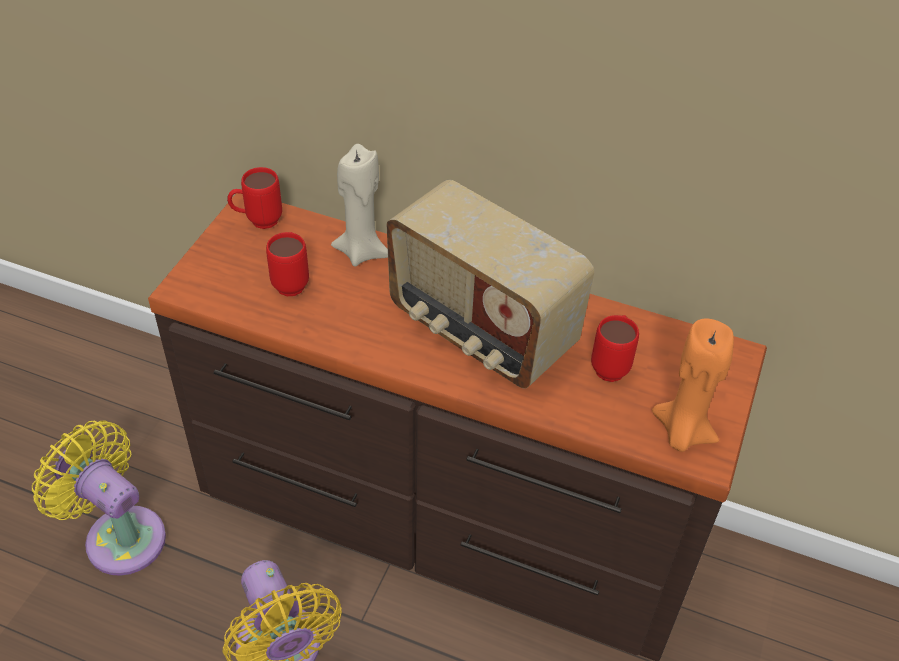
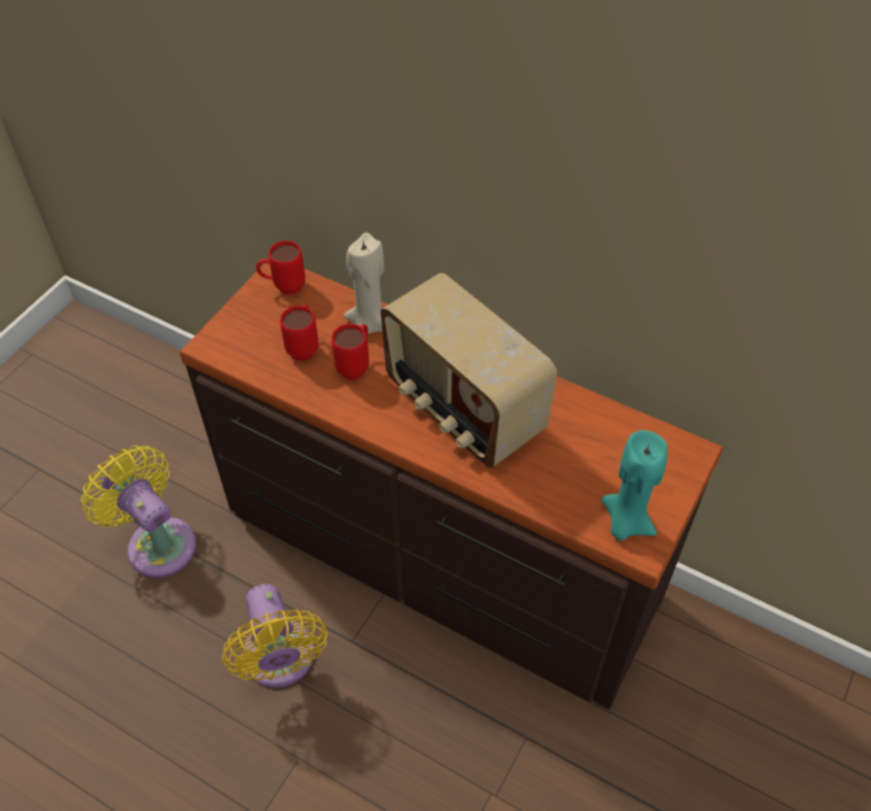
camera: 10 degrees right, 5 degrees up
red mug [591,315,639,382] -> red mug moved to [331,324,369,380]
orange candle [652,318,734,452] -> turquoise candle [602,430,668,541]

